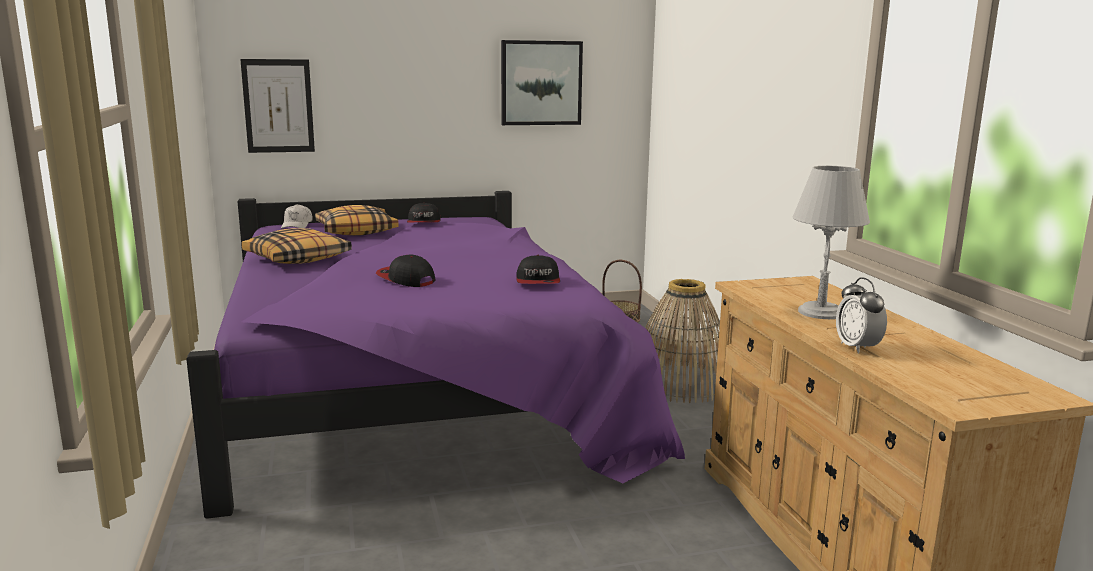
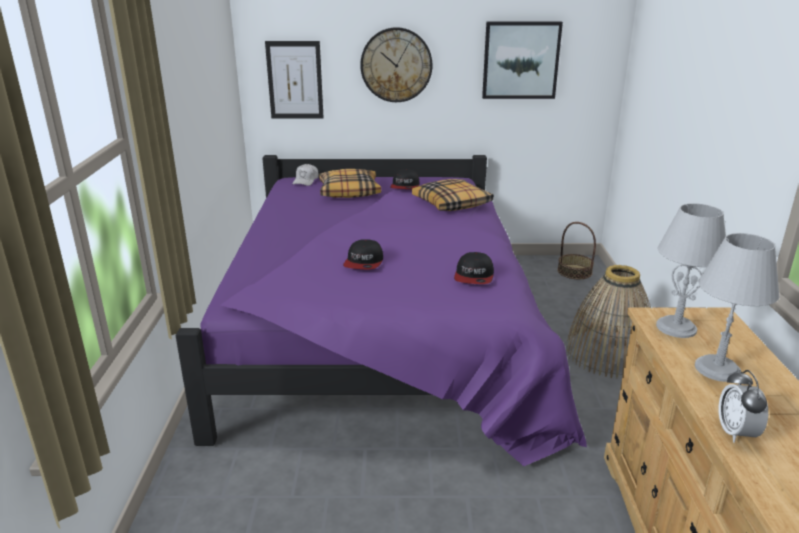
camera: 15 degrees right, 10 degrees up
pillow [242,228,352,264] -> pillow moved to [412,179,494,211]
cap [376,254,435,287] -> cap turned 135 degrees counterclockwise [343,239,383,269]
none -> wall clock [360,27,432,102]
none -> grey table lamp [656,203,726,338]

